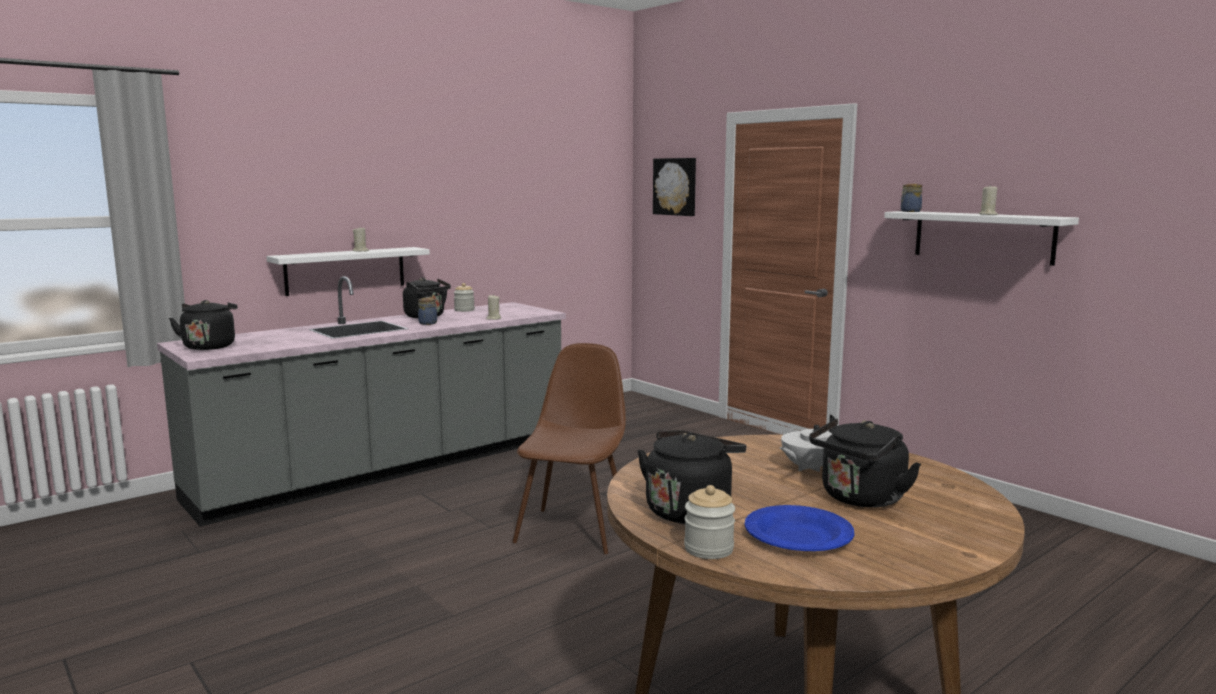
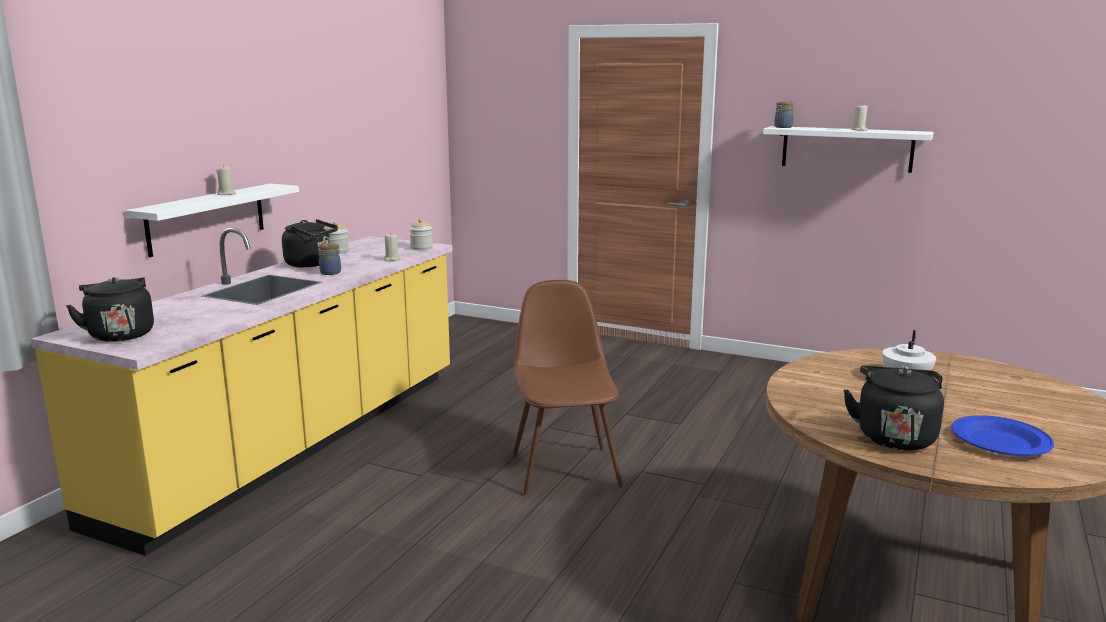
camera: 25 degrees left, 5 degrees up
grey counter [157,276,566,527] -> yellow counter [31,228,452,556]
picture [653,158,696,216] -> none
jar [684,485,735,559] -> jar moved to [409,218,433,250]
black kettle [809,418,921,508] -> none

